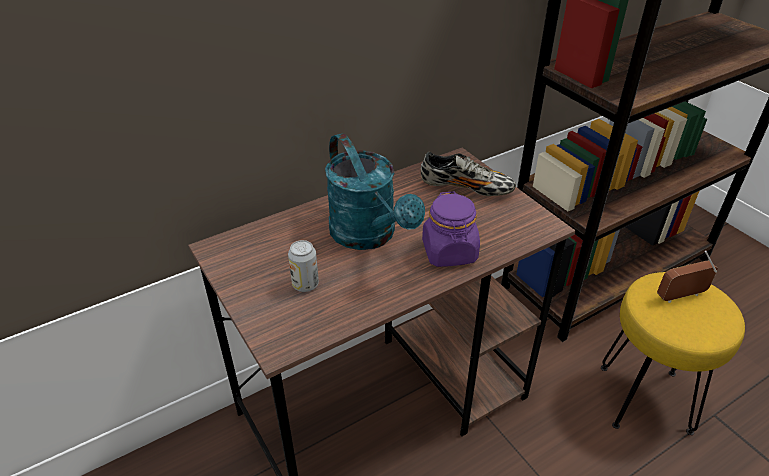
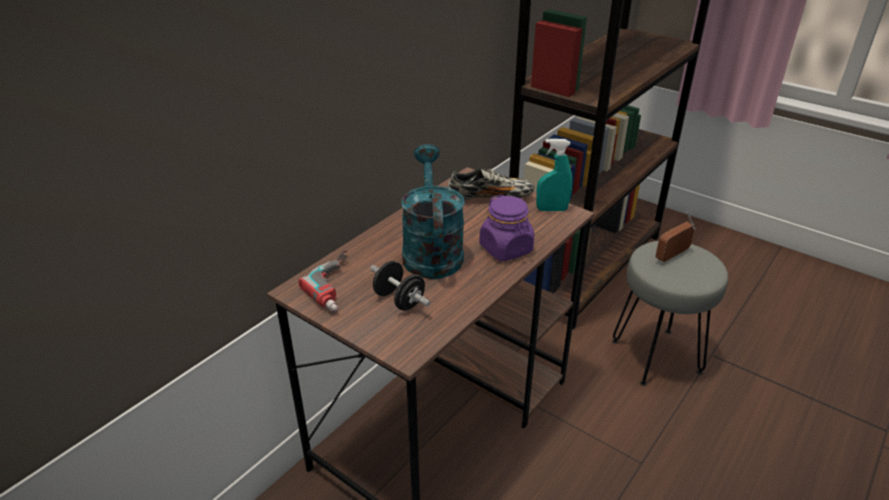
camera: 20 degrees left, 5 degrees down
can [288,240,319,292] -> black dumbbell [370,261,430,311]
turquoise watering can [325,133,425,250] -> turquoise watering can turned 135 degrees counterclockwise [401,144,465,279]
yellow stool [601,272,745,435] -> grey stool [612,241,728,386]
none -> power drill [298,250,347,311]
none -> turquoise spray bottle [536,139,572,211]

